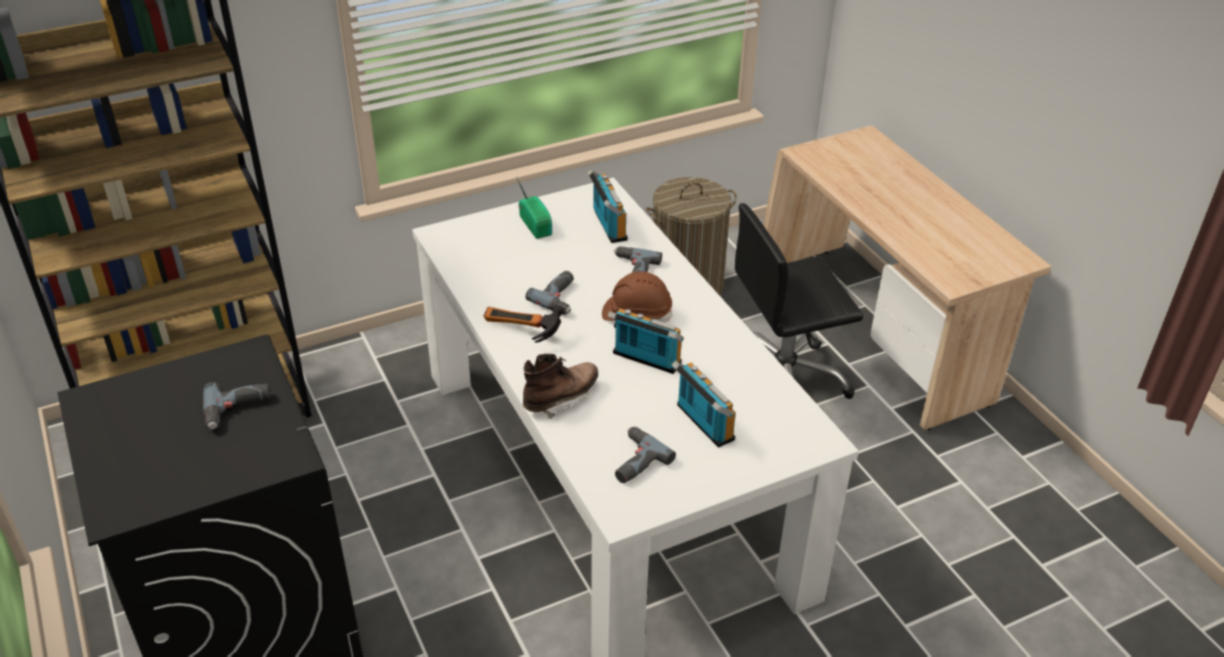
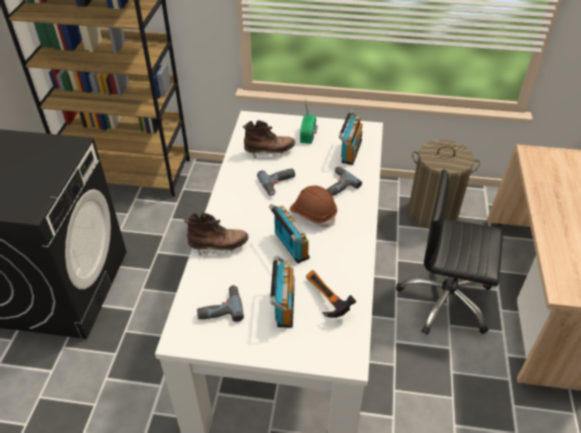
camera: 35 degrees right, 5 degrees up
power drill [203,382,270,430] -> none
hammer [484,305,564,343] -> hammer moved to [306,270,356,318]
none -> brown boot [243,120,295,159]

